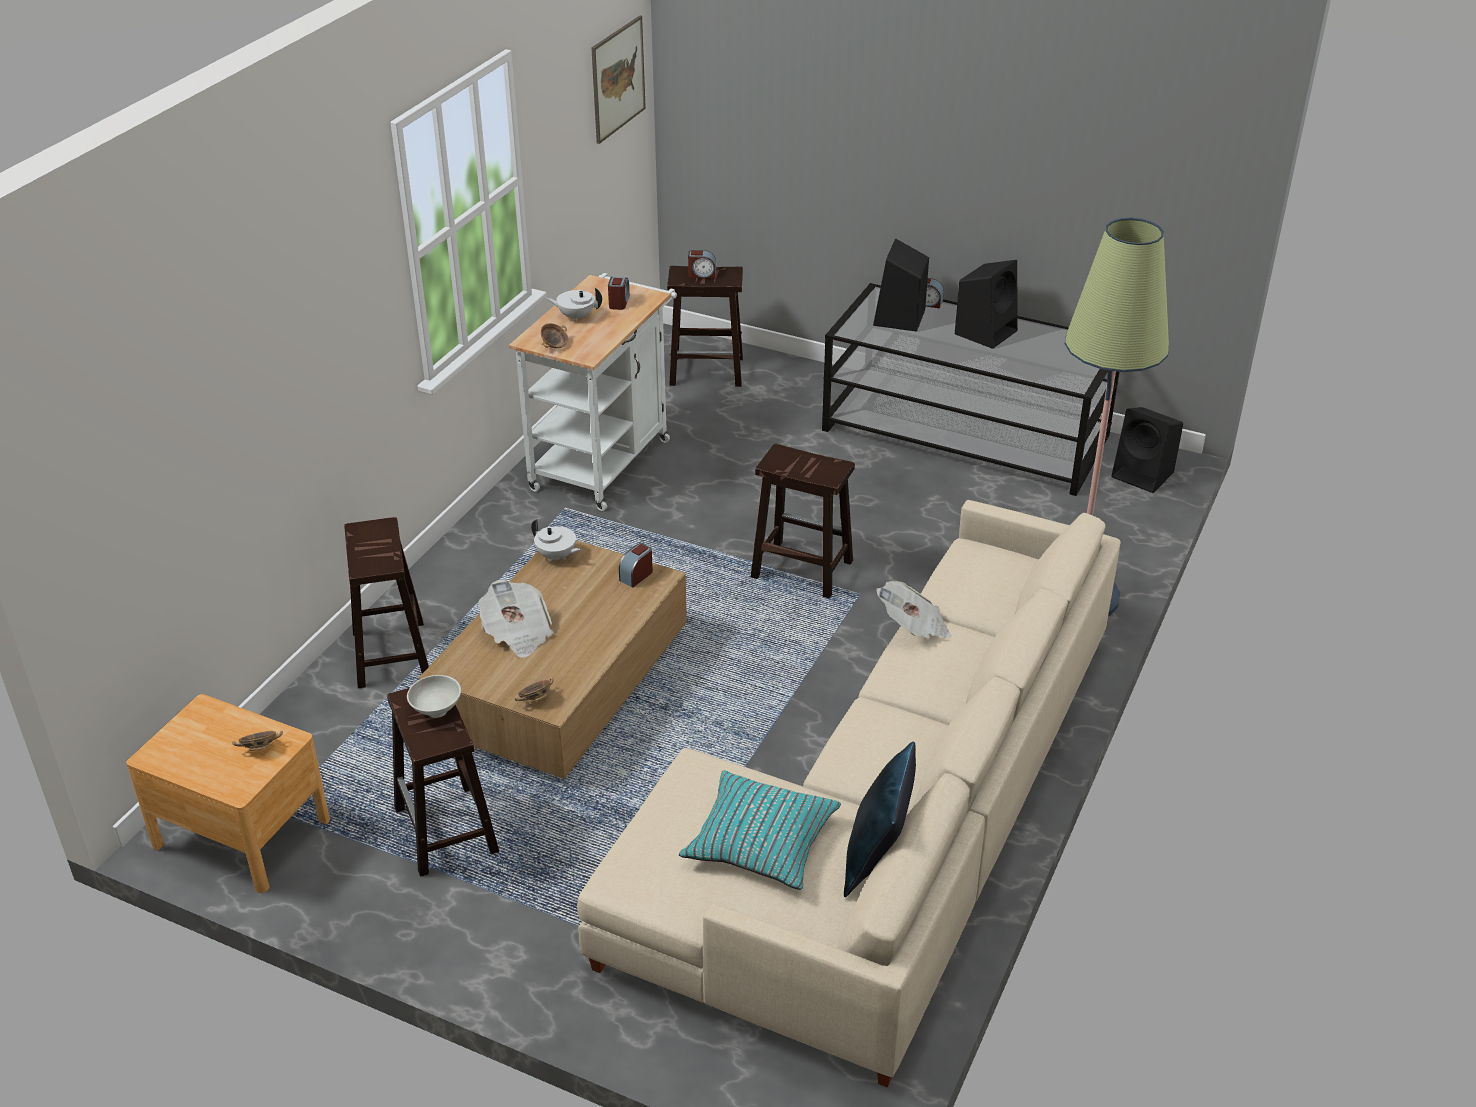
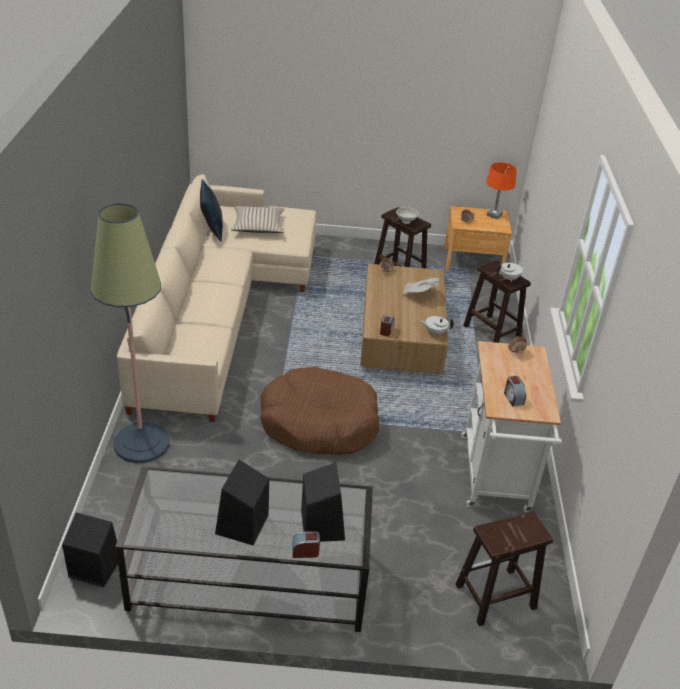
camera: 155 degrees right, 0 degrees up
white teapot [546,288,602,322] -> white teapot moved to [497,263,527,282]
picture [591,15,646,144] -> none
turquoise pillow [679,770,841,890] -> beige pillow [231,206,284,233]
alarm clock [688,250,716,278] -> none
brown stool [751,444,855,598] -> brown dog bed [260,367,379,455]
newspaper [876,581,952,639] -> none
none -> orange table lamp [486,162,517,219]

